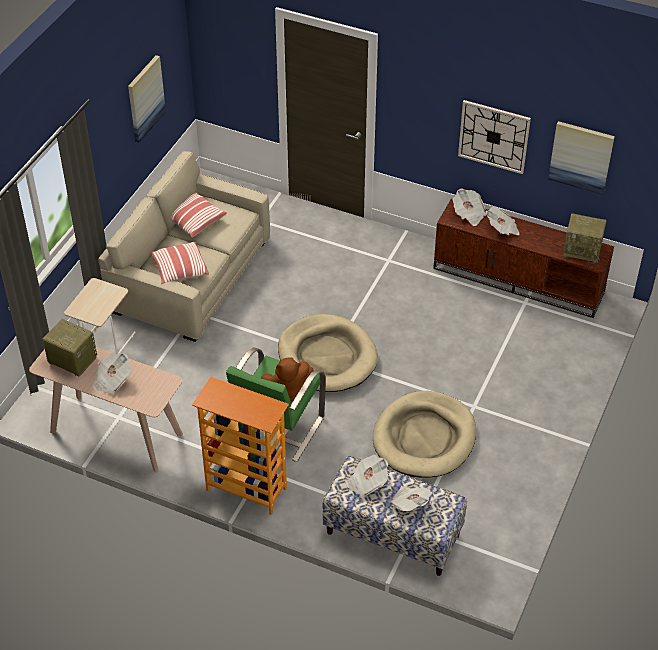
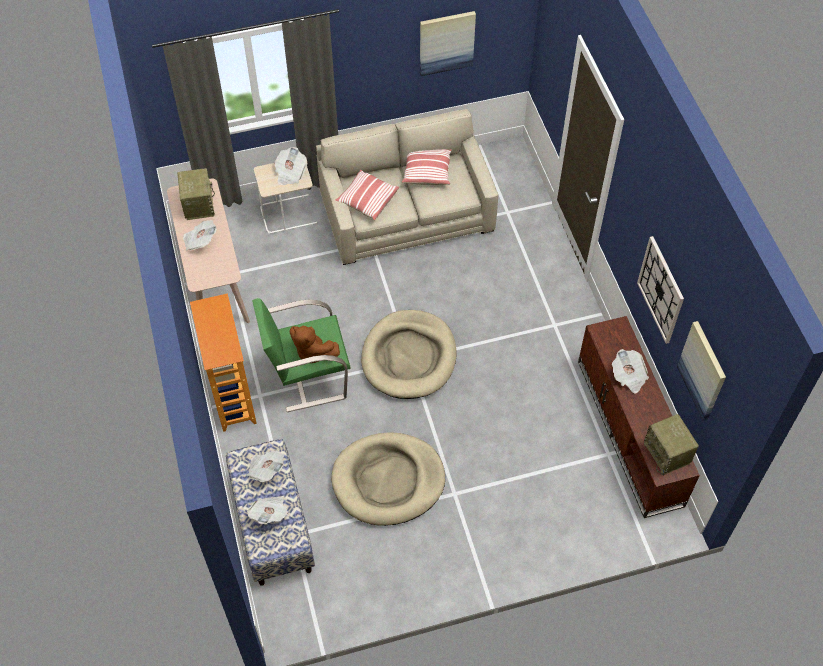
camera: 50 degrees right, 10 degrees up
newspaper [453,188,486,226] -> newspaper moved to [274,147,307,185]

